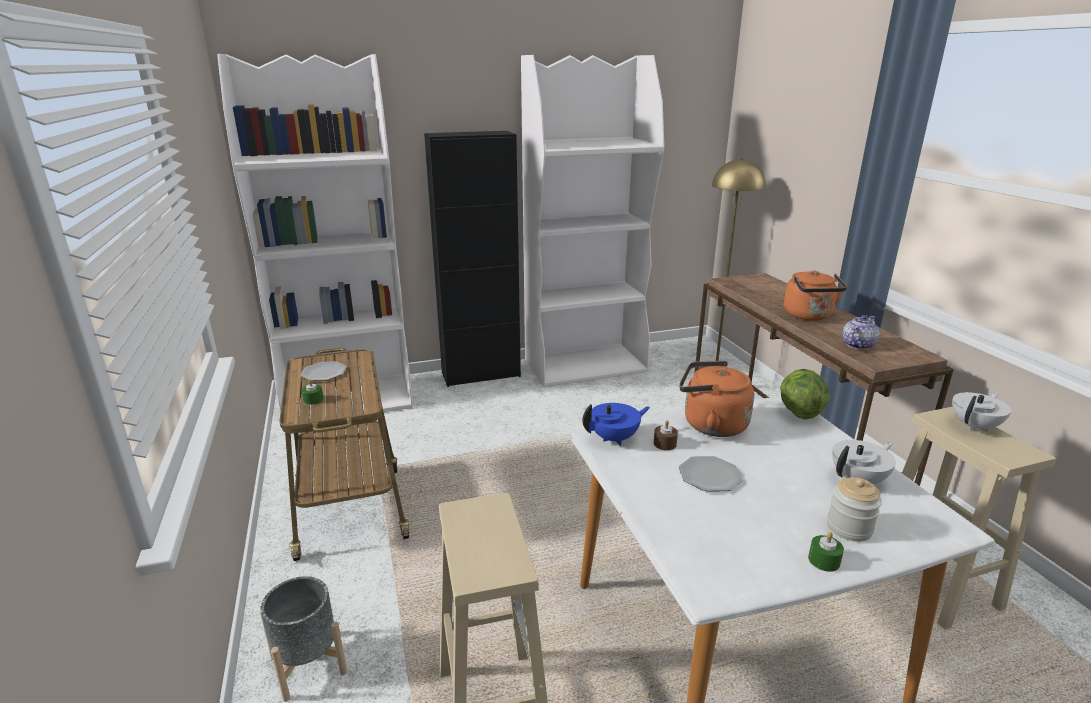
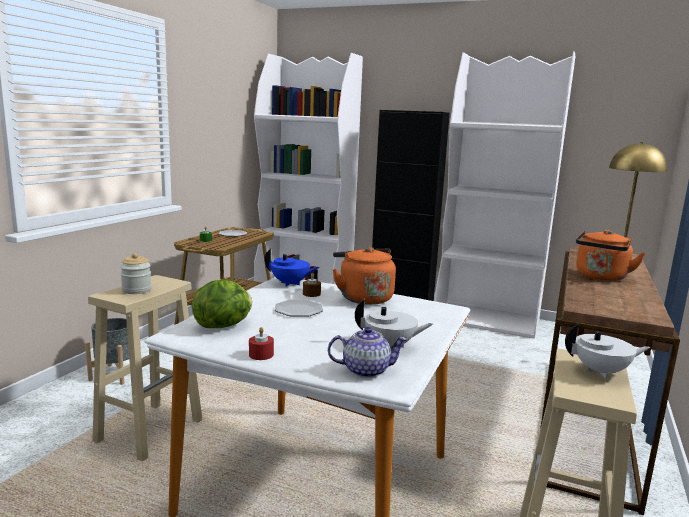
camera: 40 degrees right, 10 degrees down
lettuce [780,369,830,420] -> lettuce moved to [192,280,252,328]
green candle [808,532,844,572] -> red candle [249,327,274,360]
jar [827,477,882,542] -> jar moved to [120,253,152,294]
teapot [842,315,879,350] -> teapot moved to [328,327,408,378]

